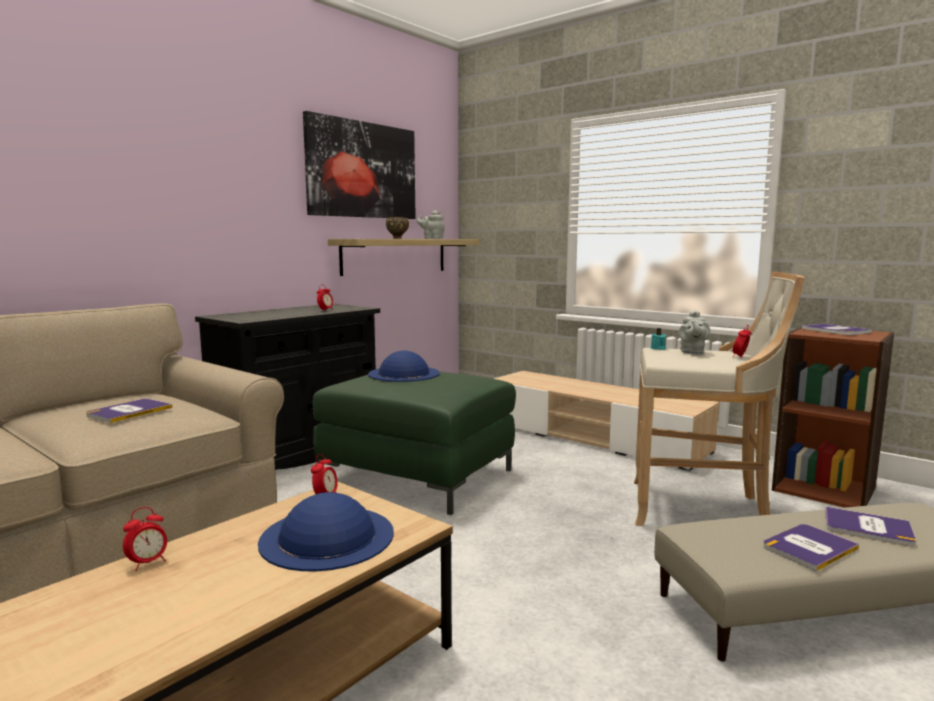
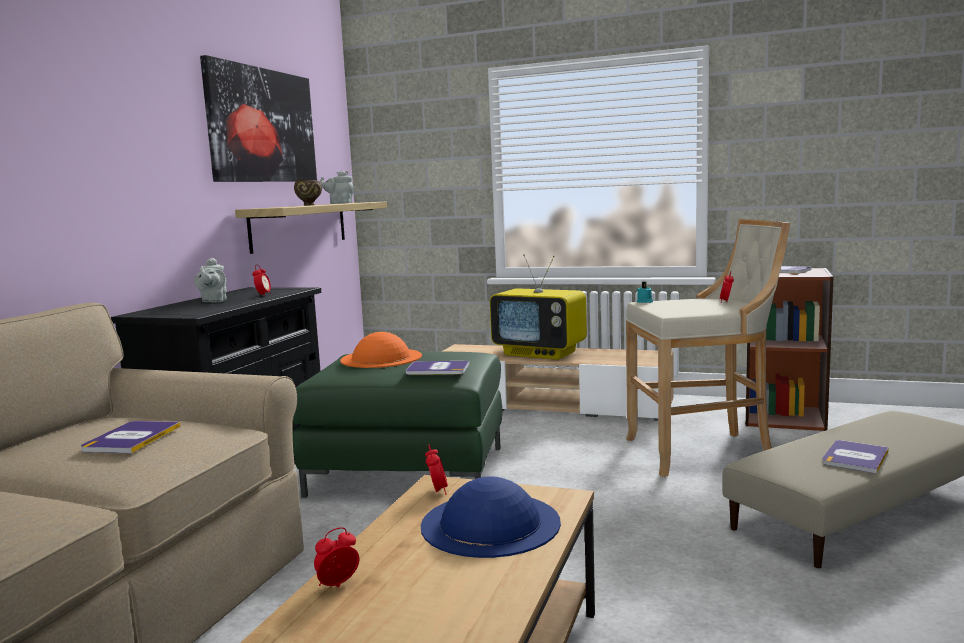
camera: 20 degrees left, 0 degrees up
alarm clock [123,507,167,571] -> alarm clock turned 150 degrees counterclockwise [314,527,359,587]
blue hat [368,350,440,382] -> orange hat [340,332,422,368]
grey teapot [678,310,710,355] -> grey teapot moved to [194,258,227,302]
book [825,507,916,546] -> book moved to [406,361,469,375]
none -> television [490,254,587,360]

